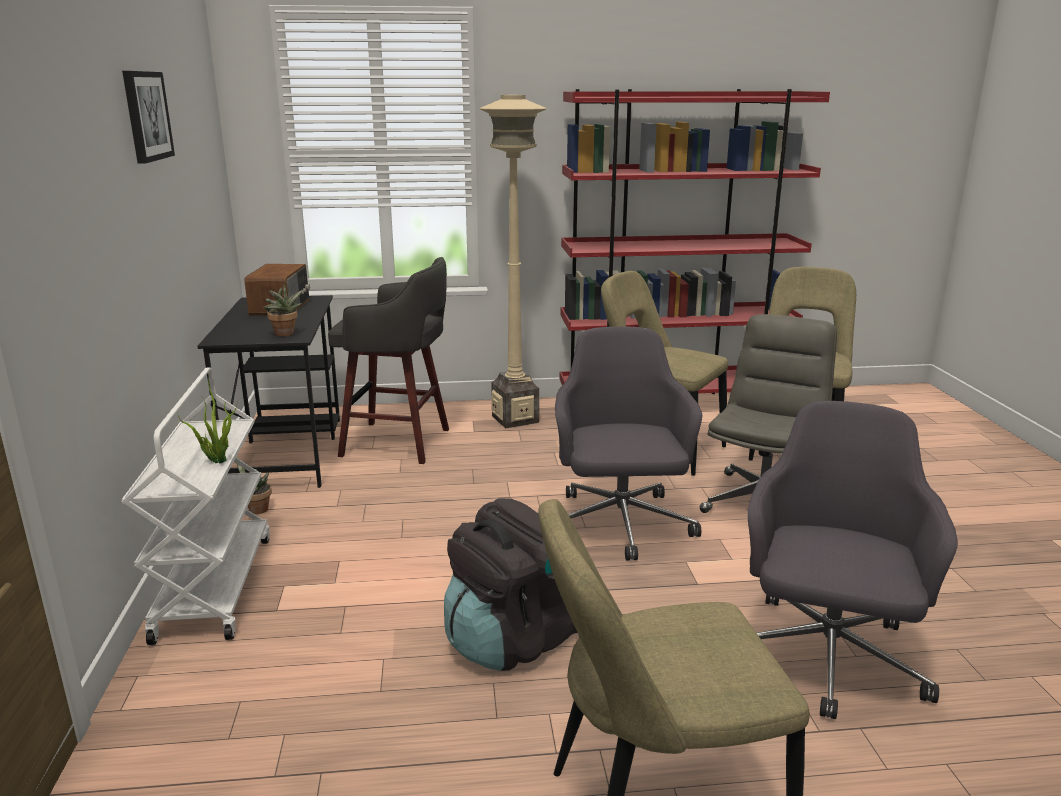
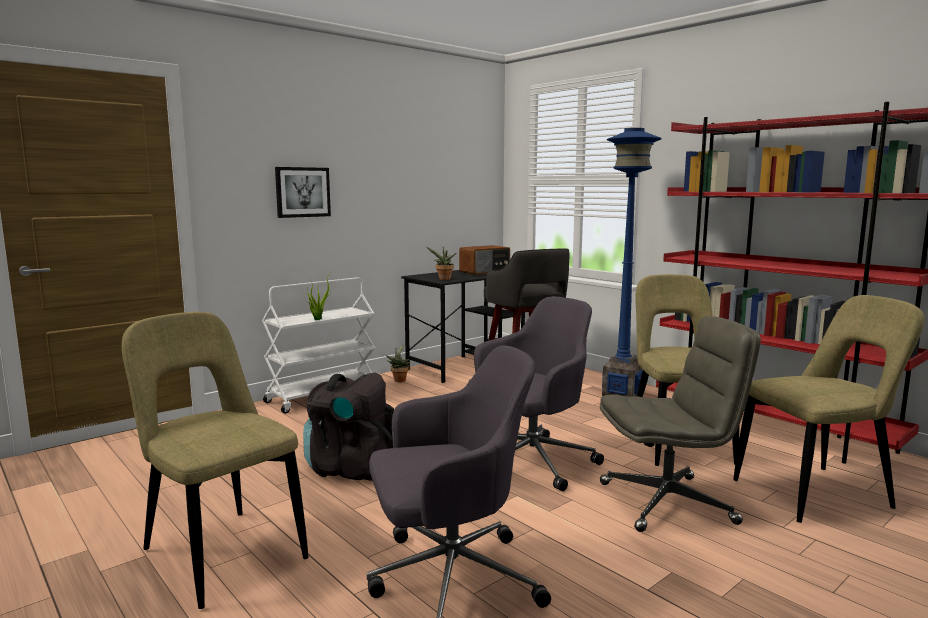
camera: 55 degrees right, 10 degrees down
picture [122,71,175,164] -> picture moved to [275,167,331,218]
beige floor lamp [480,95,547,428] -> blue floor lamp [602,128,662,397]

